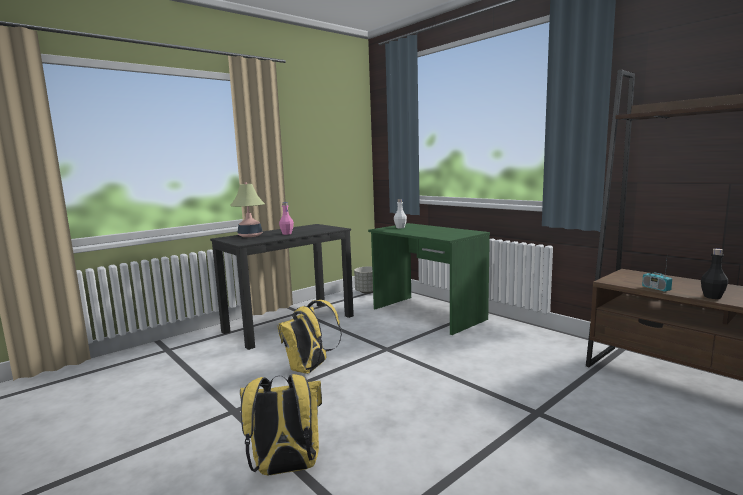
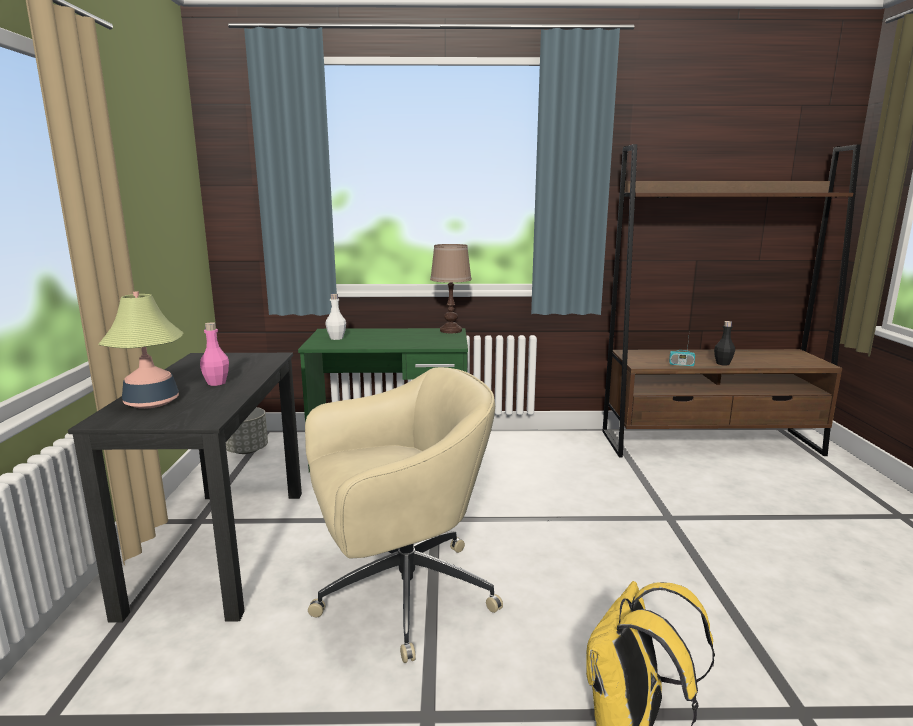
camera: 50 degrees left, 5 degrees up
yellow backpack [278,300,342,374] -> beige office chair [305,367,503,663]
none -> brown table lamp [430,244,472,333]

